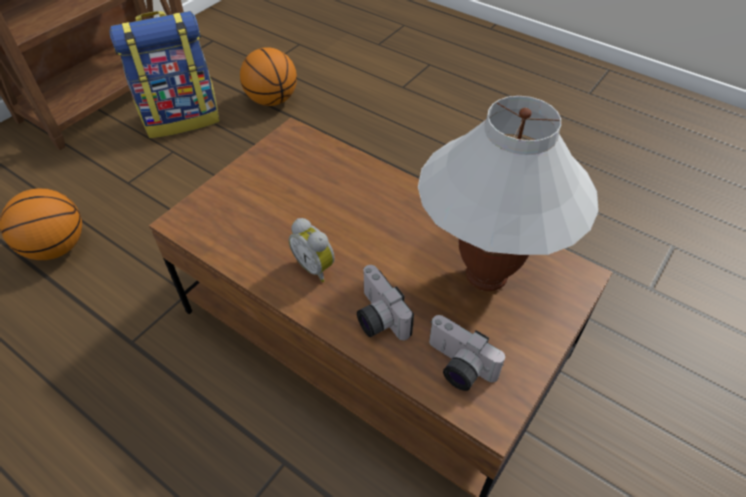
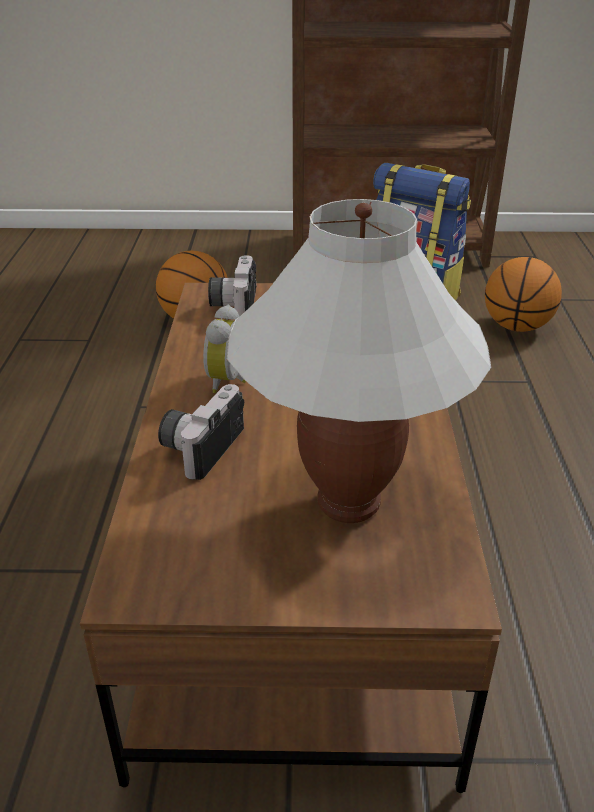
camera: 55 degrees right, 15 degrees down
camera [429,315,505,391] -> camera moved to [208,255,256,317]

